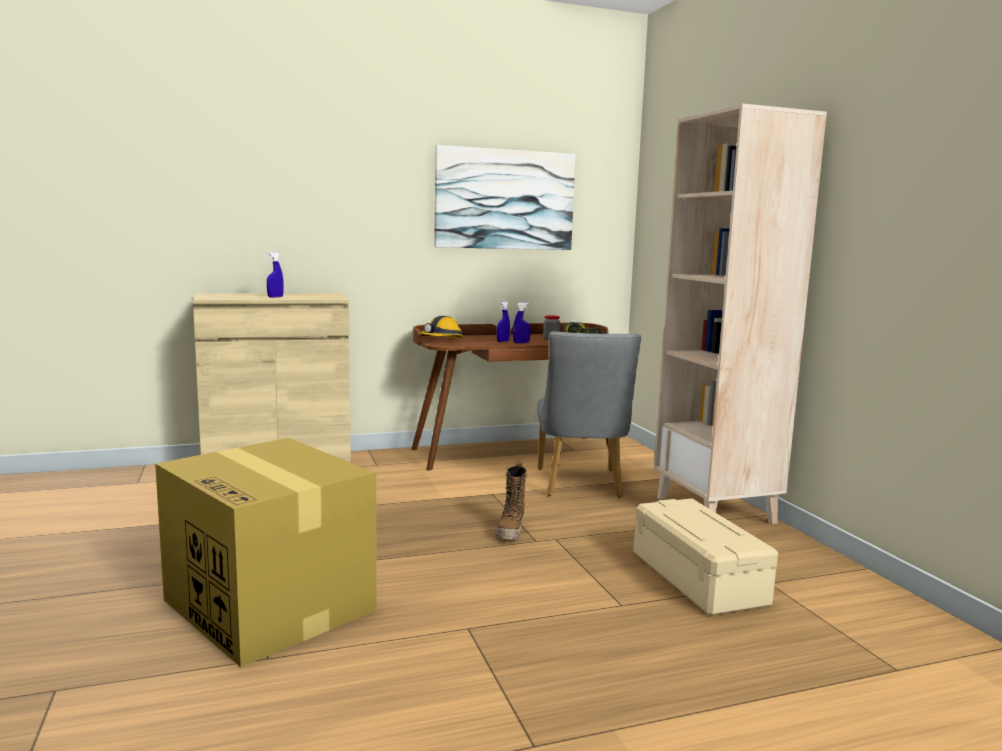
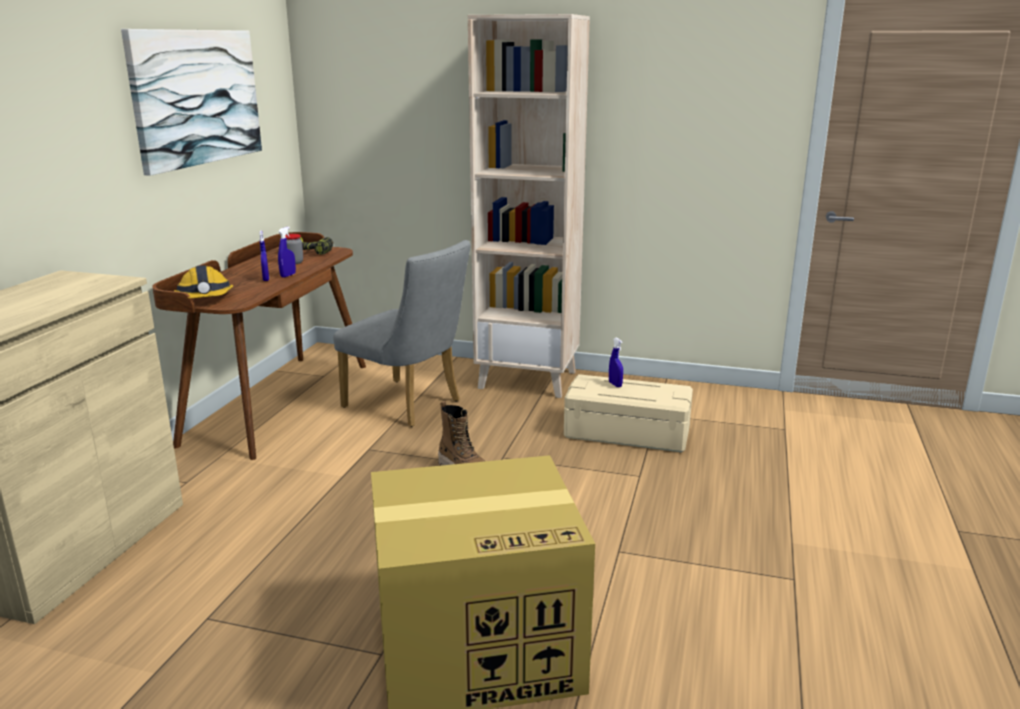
camera: 55 degrees left, 10 degrees up
blue spray bottle [267,252,284,298] -> blue spray bottle moved to [609,338,623,387]

